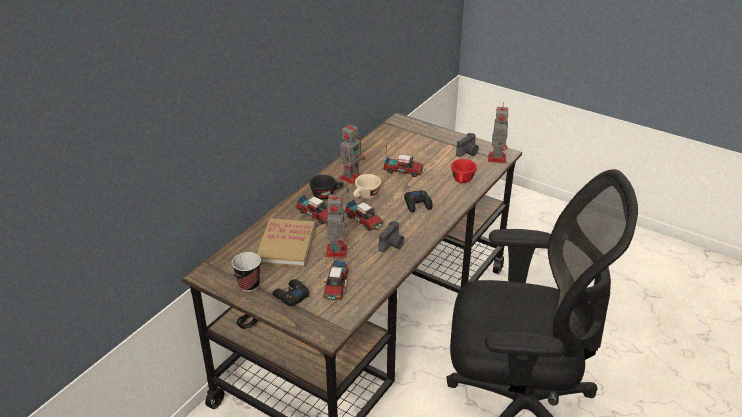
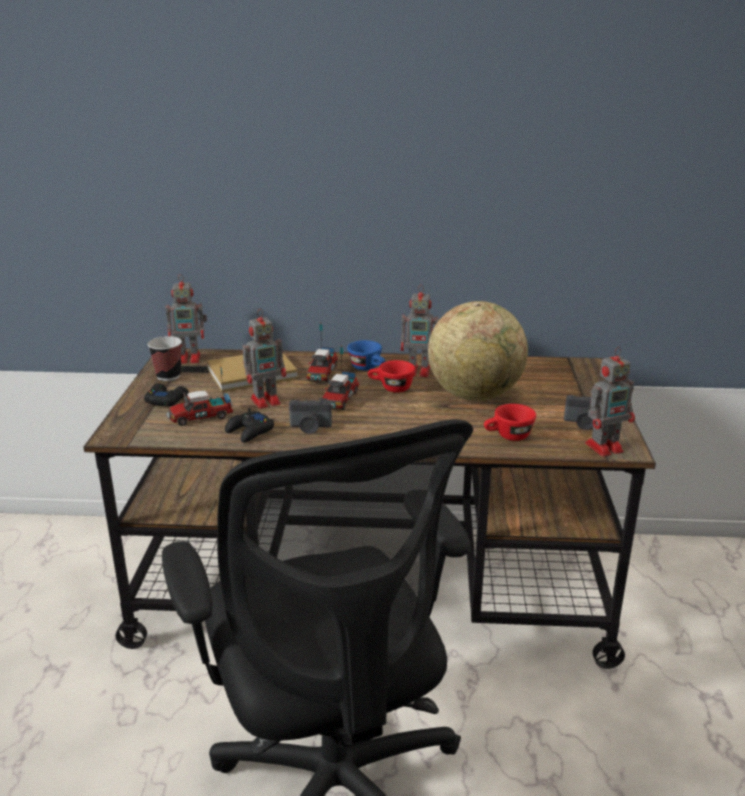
camera: 60 degrees right, 10 degrees down
black cup [309,175,344,200] -> blue cup [347,340,385,370]
beige cup [353,174,381,199] -> red cup [368,360,415,392]
toy truck [383,146,425,177] -> globe [428,301,528,401]
black game controller [404,190,433,213] -> black game controller moved to [225,408,274,442]
none -> toy robot [166,274,207,364]

